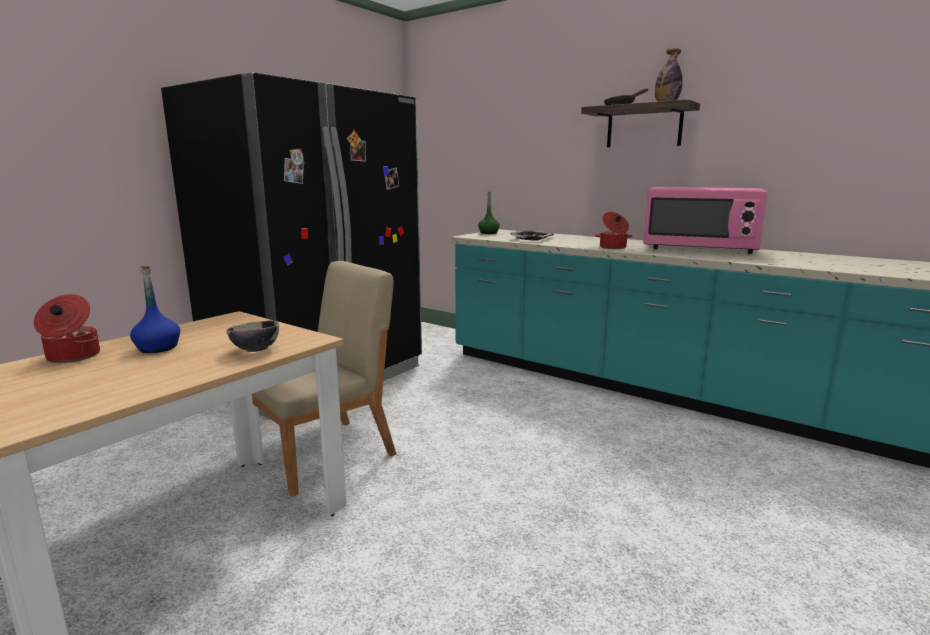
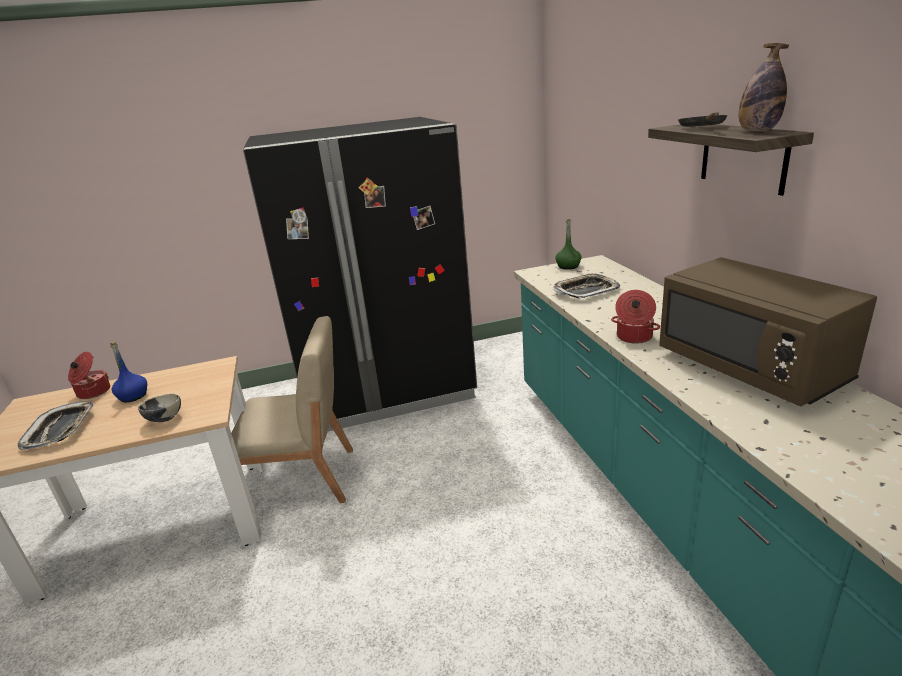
camera: 40 degrees right, 10 degrees up
pink microwave [643,187,768,254] -> brown microwave [659,257,877,407]
none -> tray [18,401,94,450]

